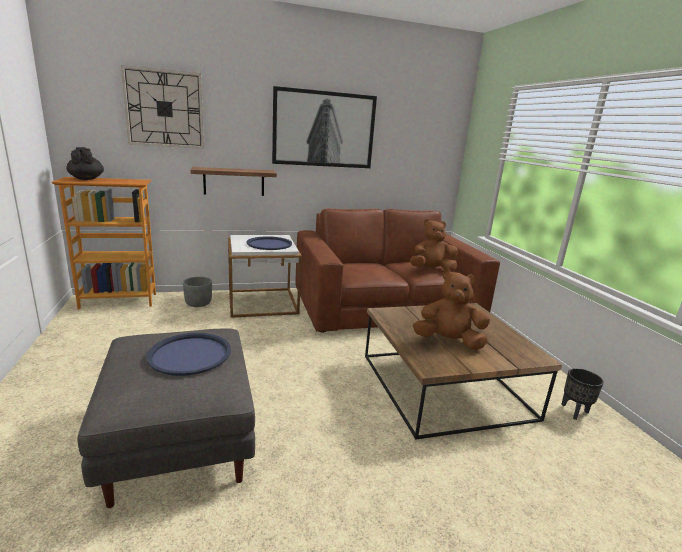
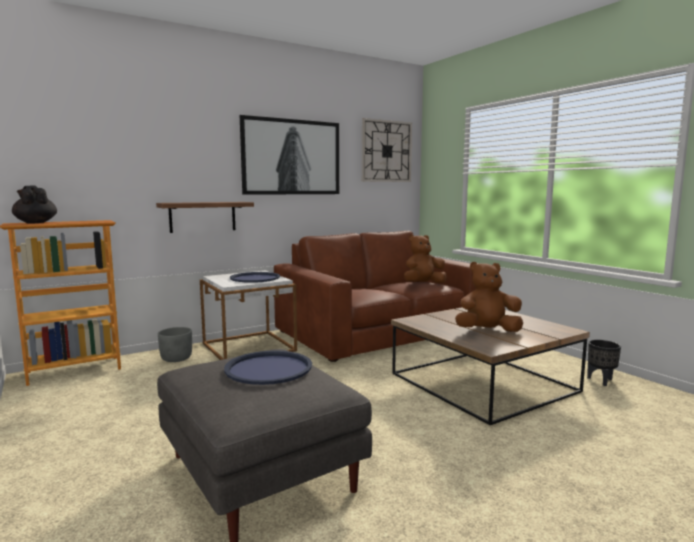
camera: 15 degrees left, 10 degrees down
wall clock [121,65,204,149] -> wall clock moved to [362,118,412,182]

